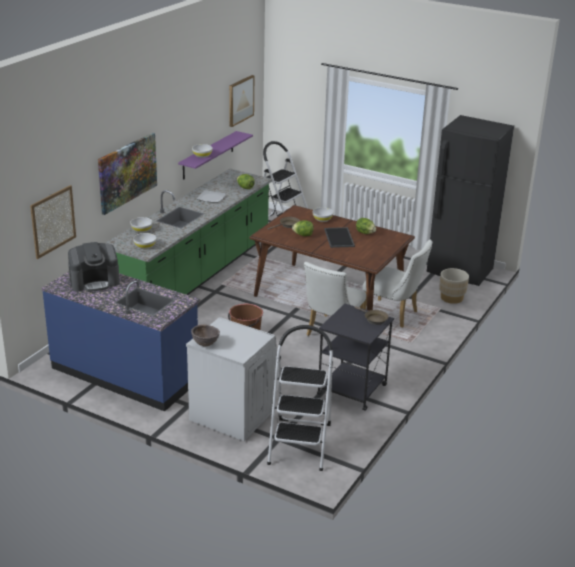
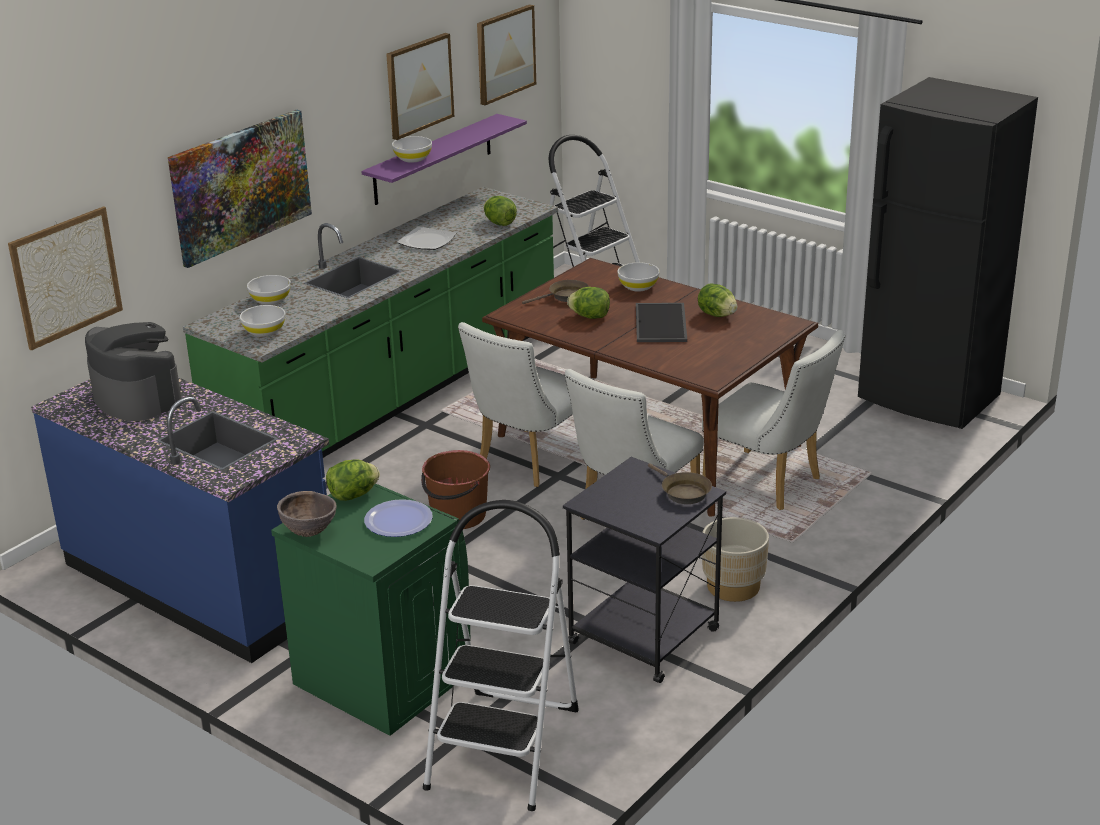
camera: 10 degrees right, 0 degrees up
coffee machine [68,242,120,292] -> coffee machine turned 120 degrees counterclockwise [85,322,182,421]
white washing machine [186,317,277,441] -> green washing machine [271,483,470,736]
beige planter [439,268,469,304] -> beige planter moved to [702,517,769,602]
none -> lettuce [326,459,380,501]
none -> plate [364,499,433,537]
none -> picture [386,33,454,140]
none -> white chair [458,322,573,487]

